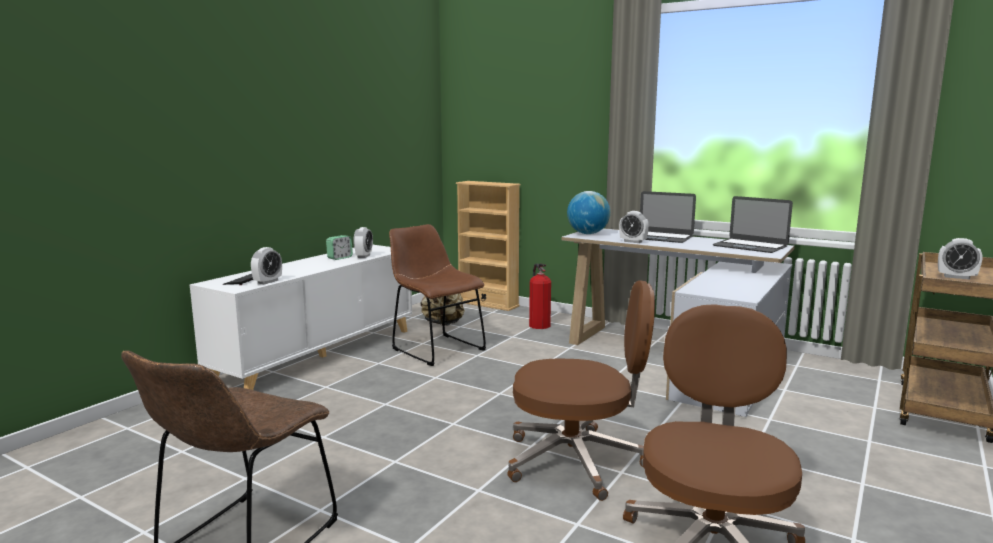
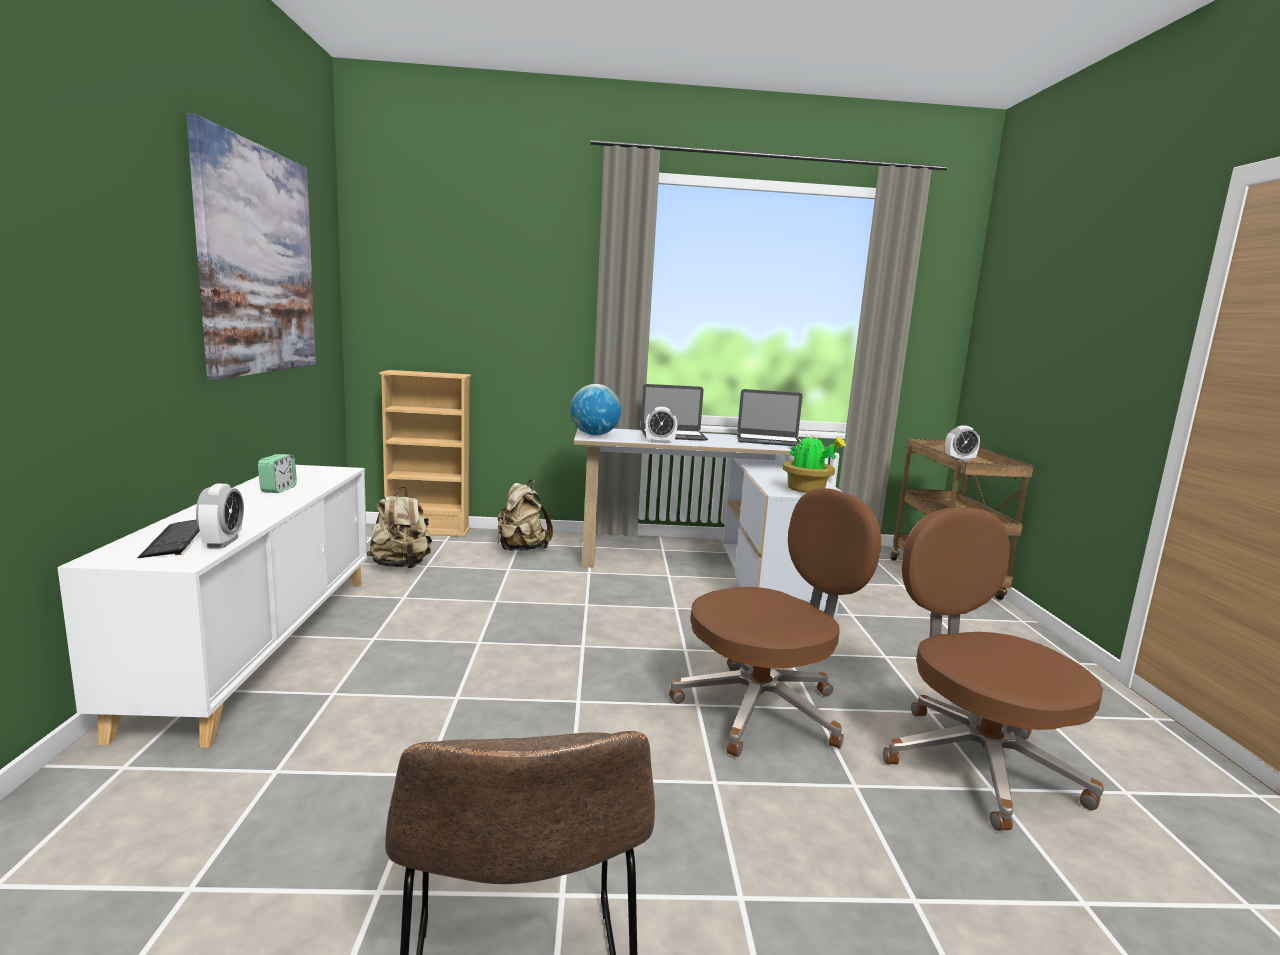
camera: 35 degrees left, 0 degrees up
alarm clock [353,227,373,258] -> none
brown chair [389,224,486,366] -> none
fire extinguisher [529,263,551,329] -> beige backpack [497,479,553,551]
none -> picture [186,113,316,380]
none -> potted plant [782,434,846,493]

